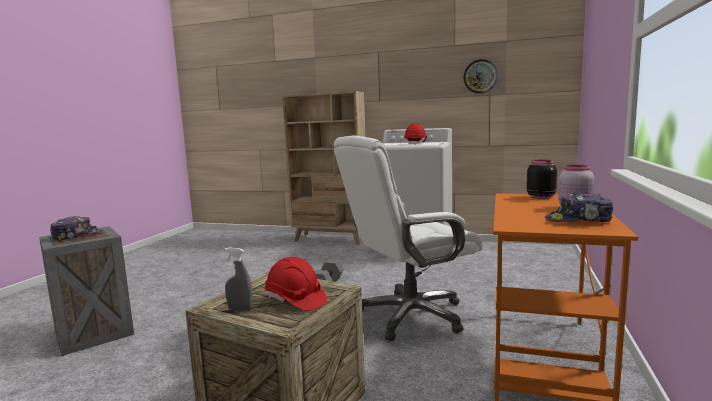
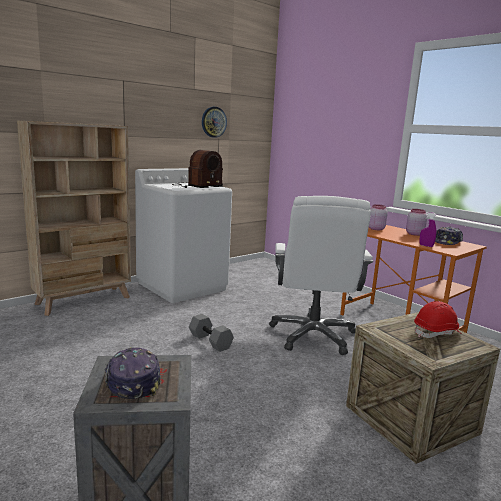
camera: 60 degrees left, 5 degrees up
grey spray bottle [225,248,253,311] -> none
red hard hat [404,124,427,145] -> radio [172,150,223,188]
black jar [527,159,557,199] -> pink jar [369,204,388,230]
none -> purple spray bottle [419,212,436,247]

